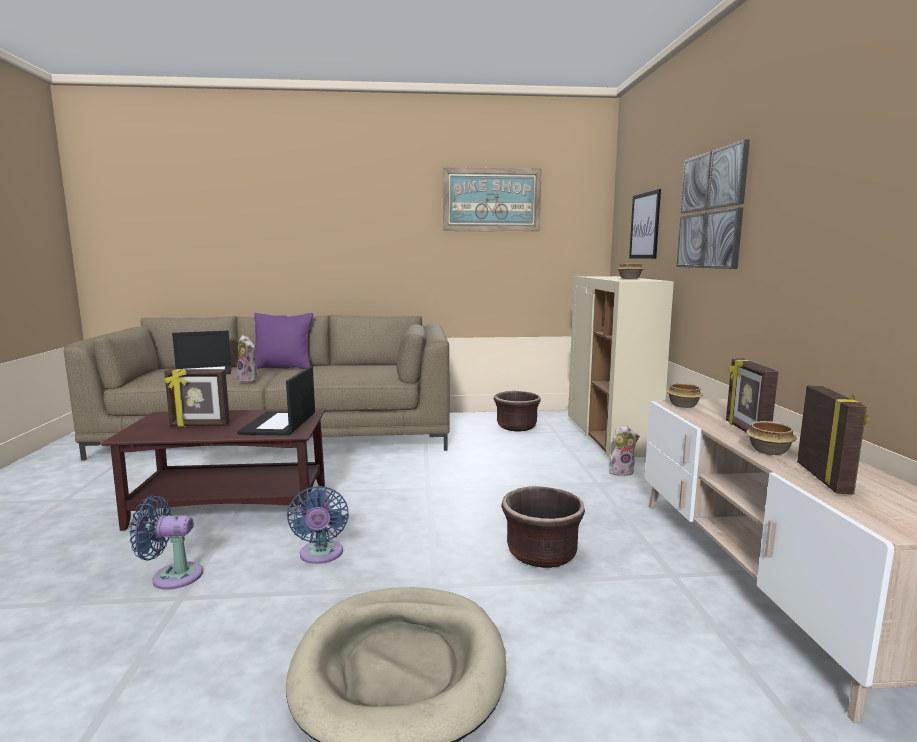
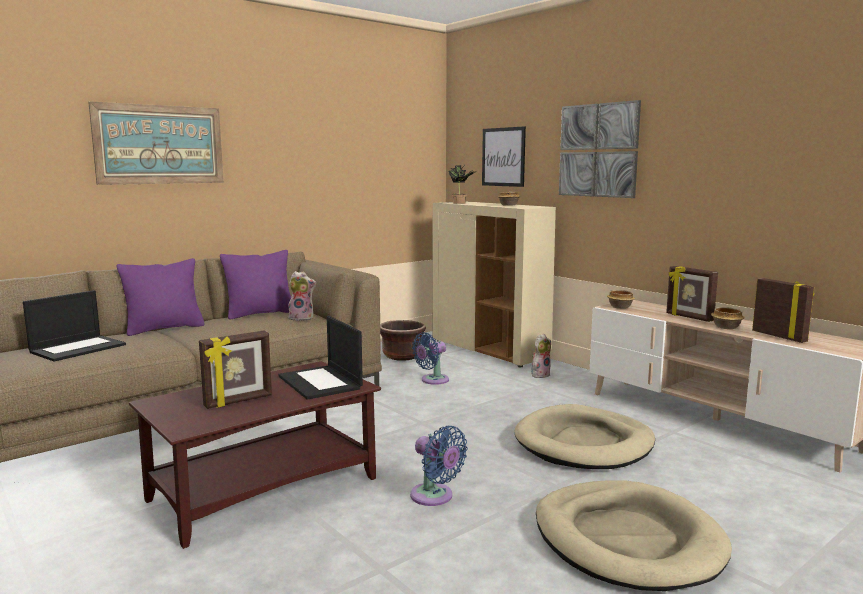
camera: 35 degrees left, 0 degrees up
blue fan [130,495,203,590] -> blue fan moved to [412,332,449,385]
plush toy [237,335,257,383] -> plush toy moved to [288,271,316,321]
picture [443,167,542,231] -> picture moved to [88,101,224,185]
brown planter [501,486,585,568] -> beige dog bed [514,404,655,469]
none -> purple pillow [220,250,291,319]
none -> potted plant [448,165,477,204]

